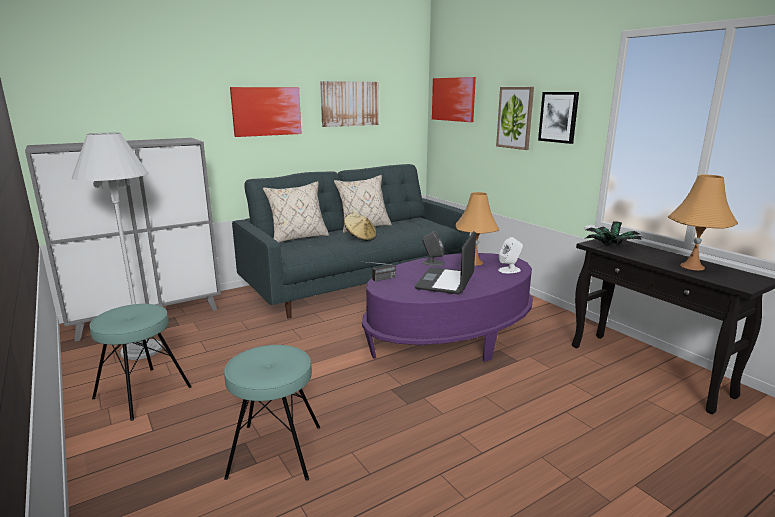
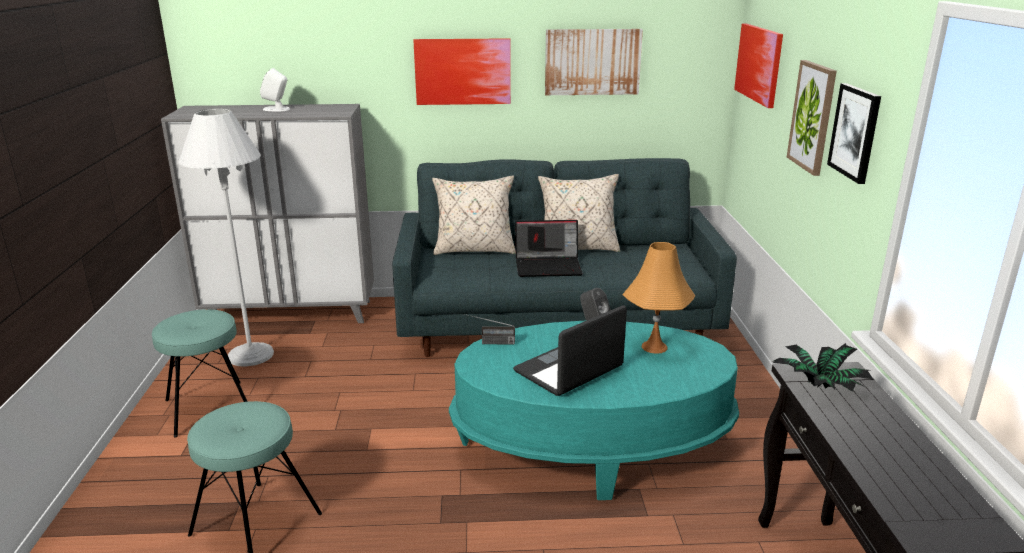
camera: 30 degrees right, 5 degrees up
beige hat [344,213,377,241] -> laptop [515,220,583,277]
purple coffee table [362,253,533,362] -> turquoise coffee table [449,321,739,500]
white speaker [498,237,523,273] -> white speaker moved to [260,68,290,111]
orange table lamp [668,174,738,270] -> none

